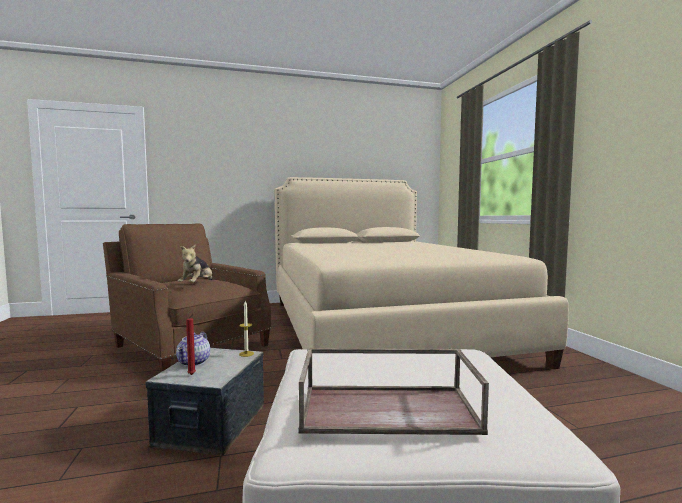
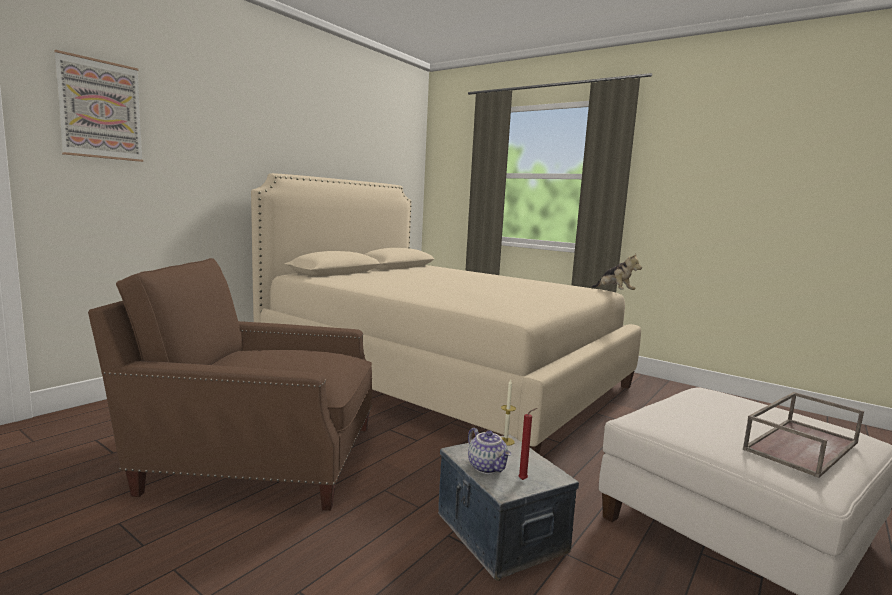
camera: 40 degrees left, 5 degrees up
plush toy [178,245,212,283] -> plush toy moved to [592,254,642,290]
none -> picture [54,50,143,162]

